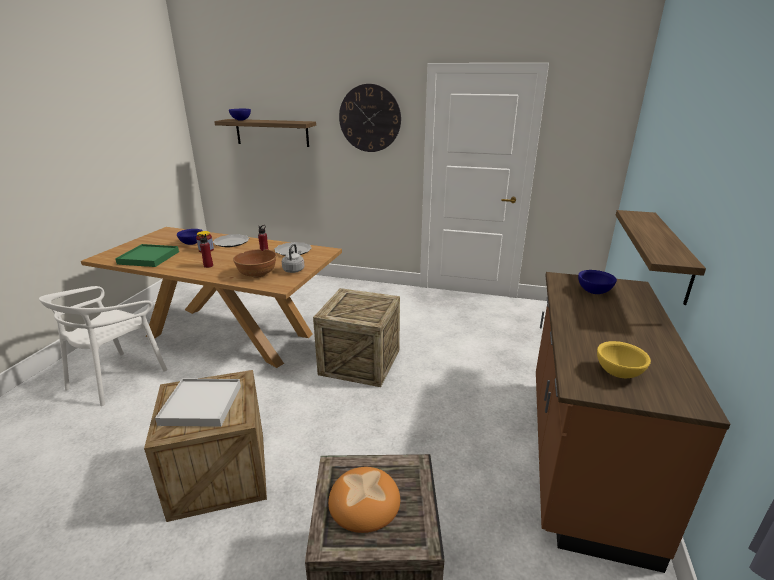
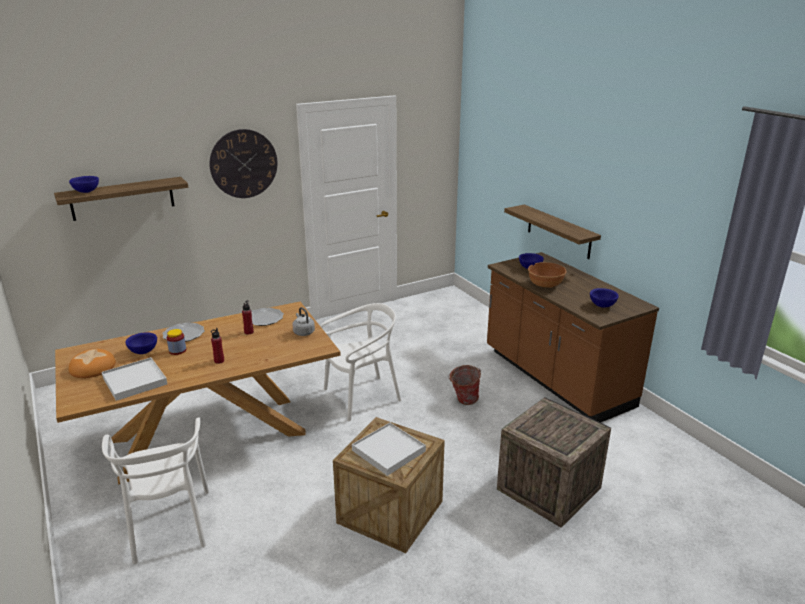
camera: 45 degrees left, 0 degrees up
green tray [115,244,179,267] -> white tray [102,357,167,401]
brown bowl [233,249,277,278] -> brown bowl moved to [528,262,567,288]
crate [313,288,400,387] -> white chair [320,303,401,421]
bread [328,467,400,533] -> bread moved to [69,349,116,378]
yellow bowl [597,341,651,378] -> blue bowl [590,288,619,308]
none -> bucket [448,365,481,405]

